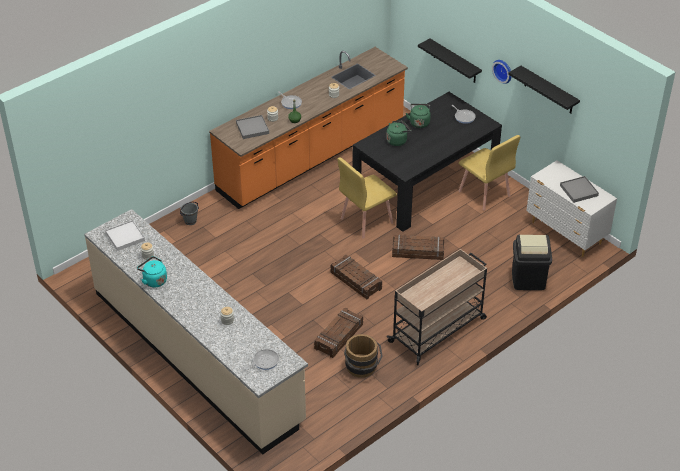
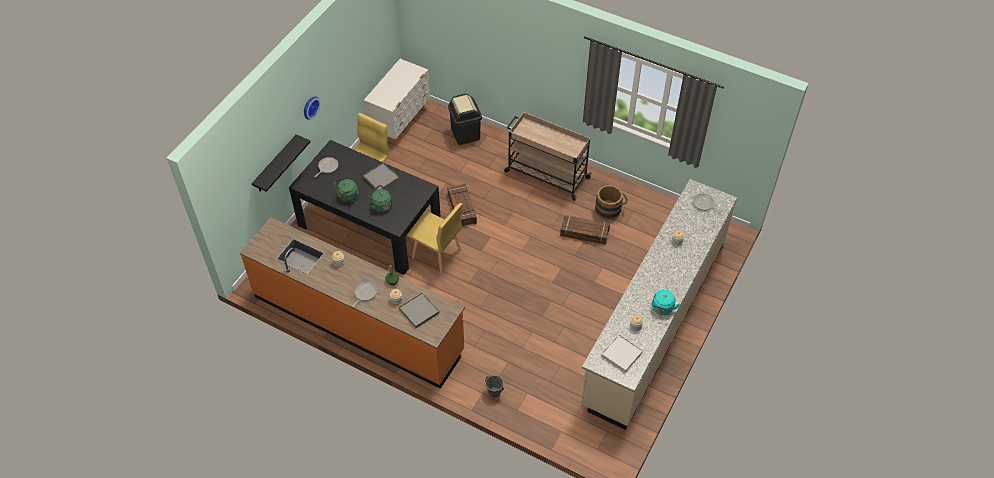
camera: 110 degrees left, 10 degrees up
crate [331,255,382,299] -> none
black shelf [508,66,580,114] -> none
grey tray [560,176,599,203] -> grey tray moved to [363,163,399,190]

